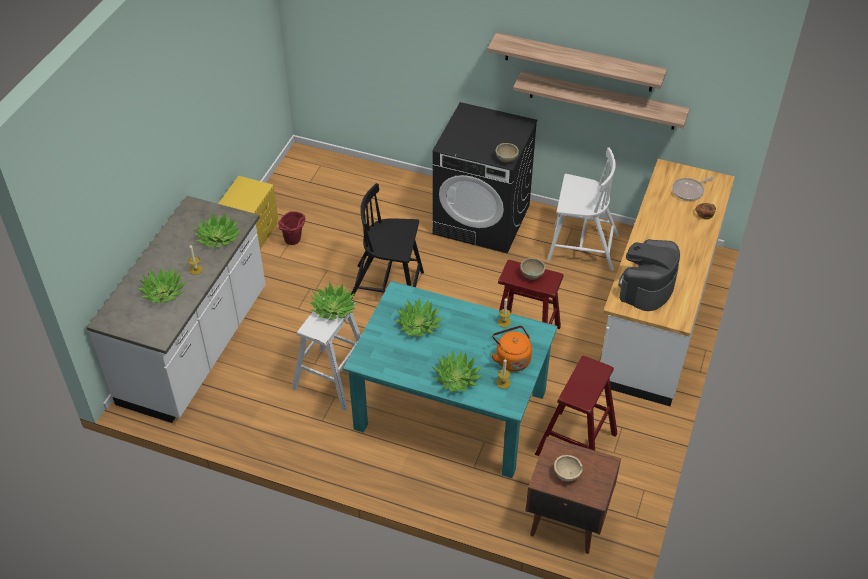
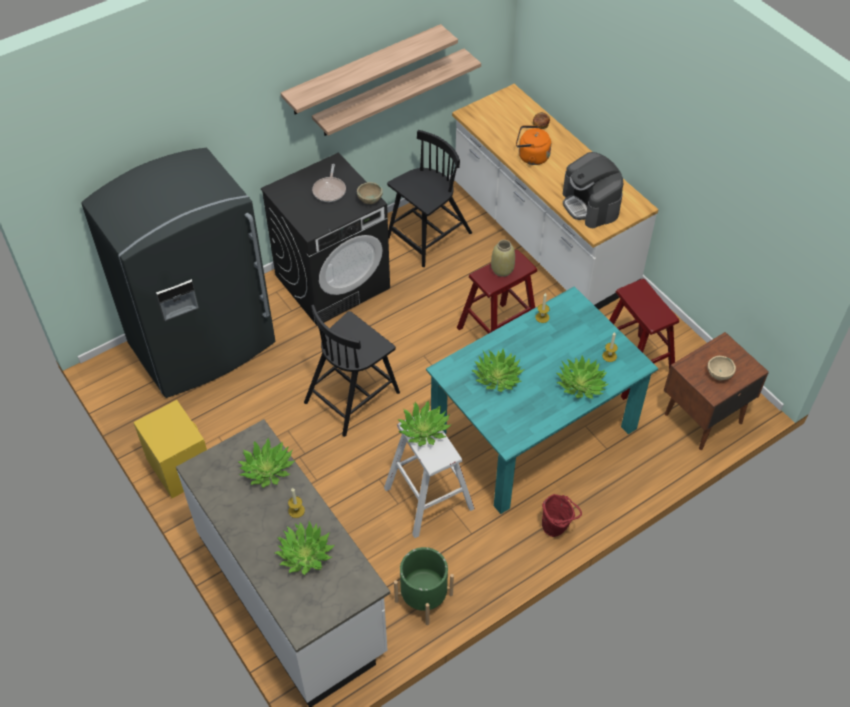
camera: 55 degrees left, 5 degrees up
red bucket [278,211,305,245] -> red bucket moved to [542,494,582,537]
orange kettle [491,326,532,372] -> orange kettle moved to [516,125,551,165]
beige bowl [520,258,546,280] -> beige vase [491,240,515,277]
white chair [547,148,619,271] -> black chair [387,130,472,267]
frying pan [672,176,715,201] -> frying pan moved to [312,164,346,202]
none -> grey fridge [81,148,275,398]
none -> green planter [394,547,454,625]

